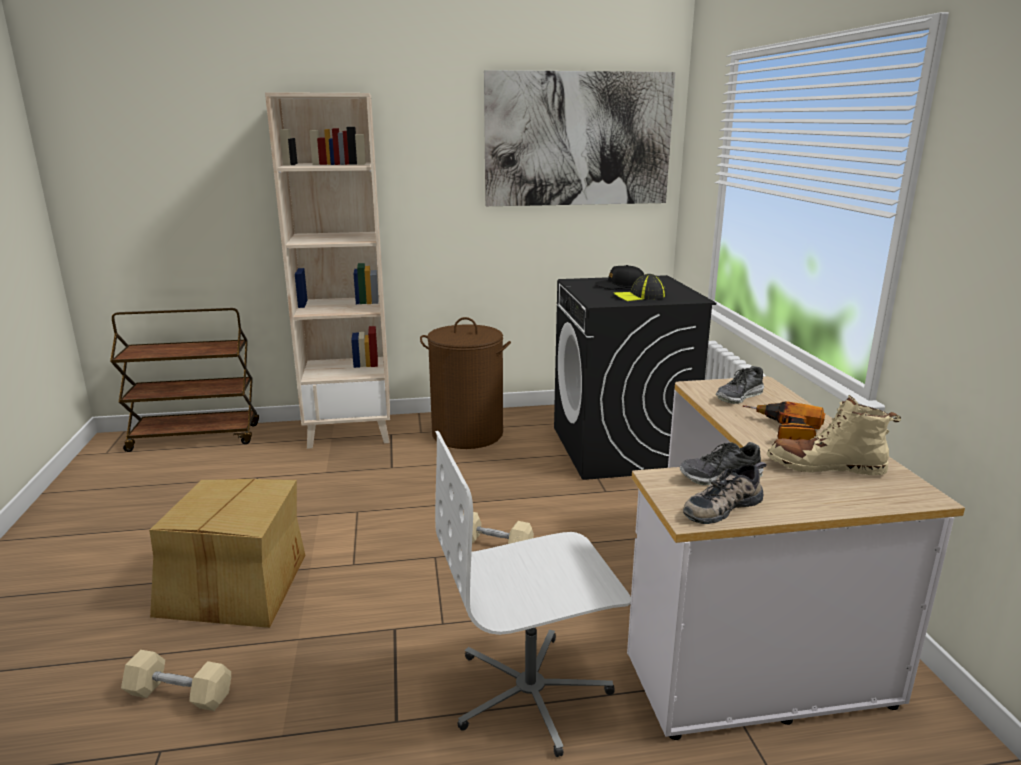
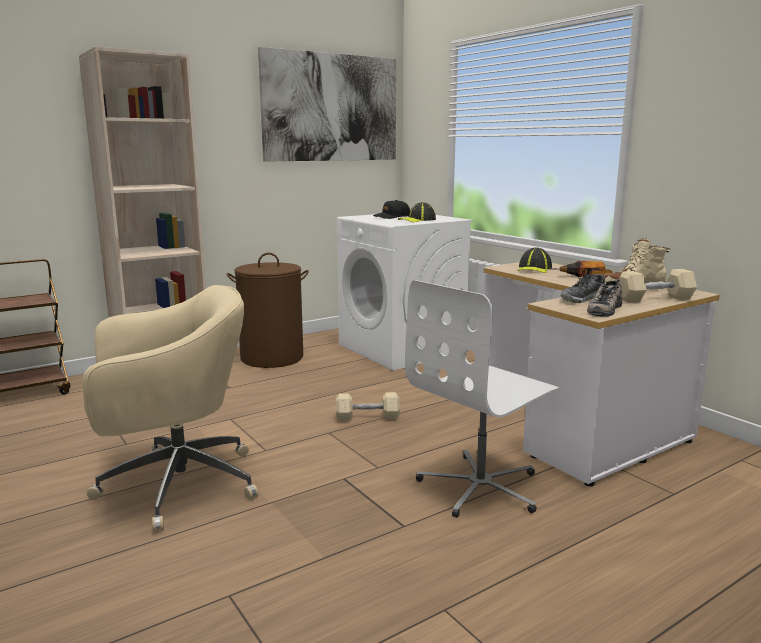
camera: 25 degrees left, 5 degrees down
beige dumbbell [121,650,231,711] -> beige dumbbell moved to [619,269,697,303]
cardboard box [149,479,305,628] -> beige office chair [82,285,258,532]
black washing machine [554,275,716,480] -> white washing machine [337,214,473,370]
shoe [716,366,764,404] -> cap [518,247,552,273]

